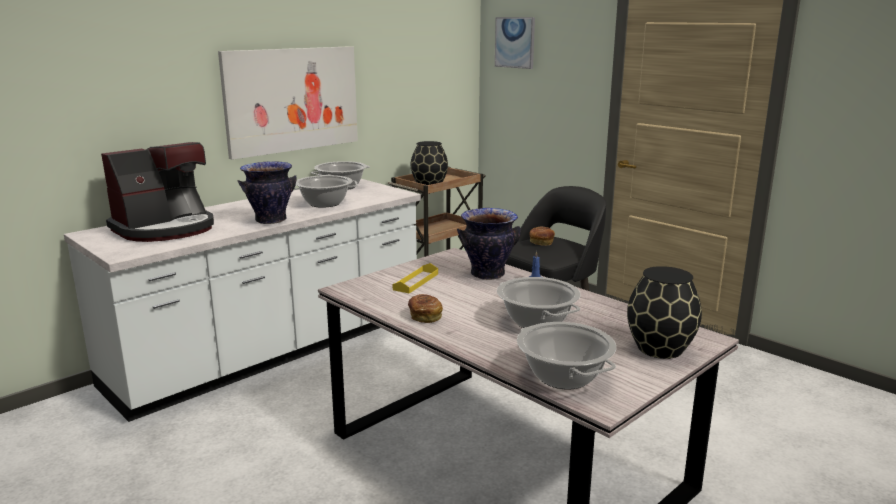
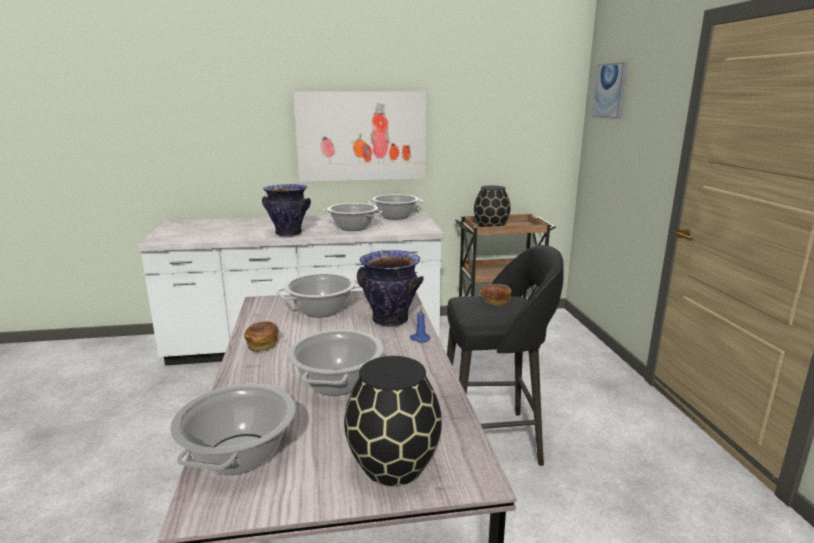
camera: 35 degrees right, 0 degrees up
coffee machine [101,142,214,242] -> none
yellow tray [393,263,438,293] -> cooking pot [277,273,360,318]

